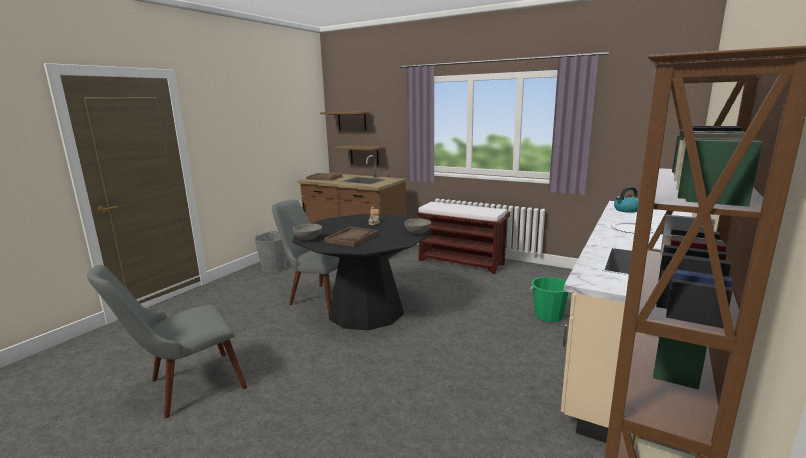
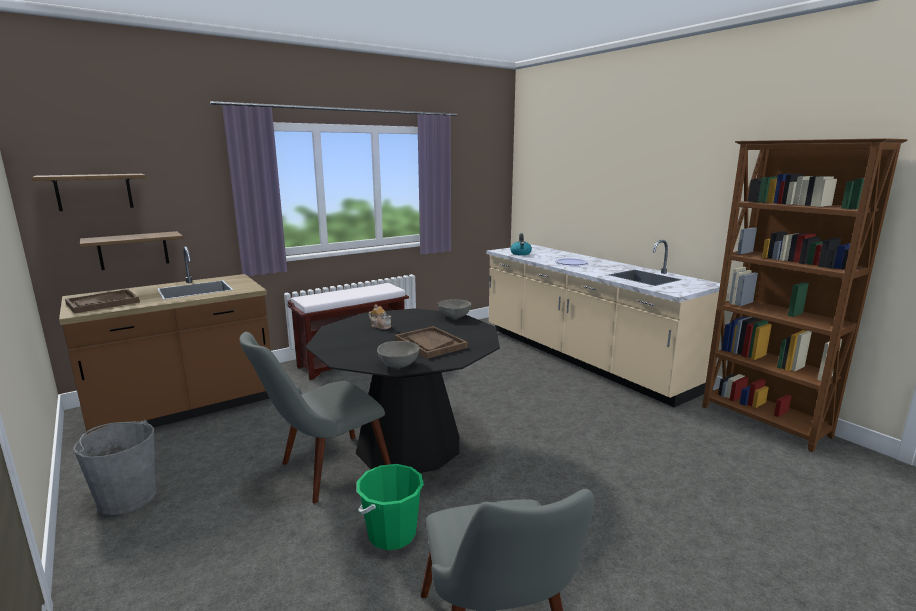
camera: 65 degrees left, 0 degrees up
green bucket [530,277,569,322] -> green bucket moved to [357,464,424,550]

